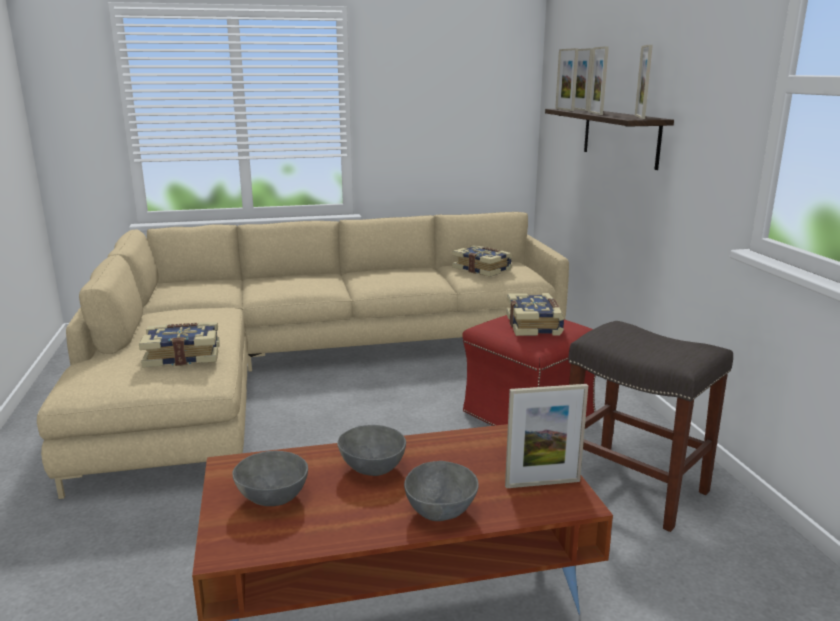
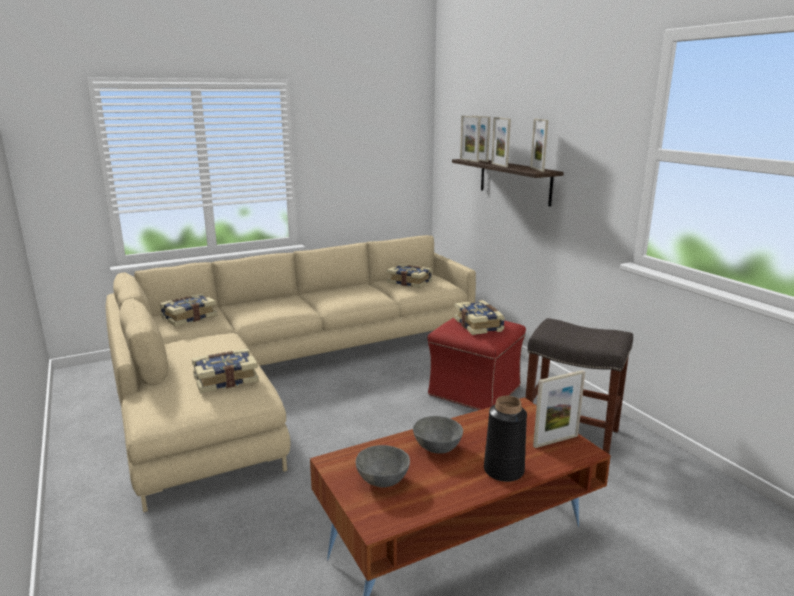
camera: 15 degrees left, 0 degrees up
grey bowl [404,461,479,521] -> black vase [484,396,527,482]
none -> book [159,293,218,326]

